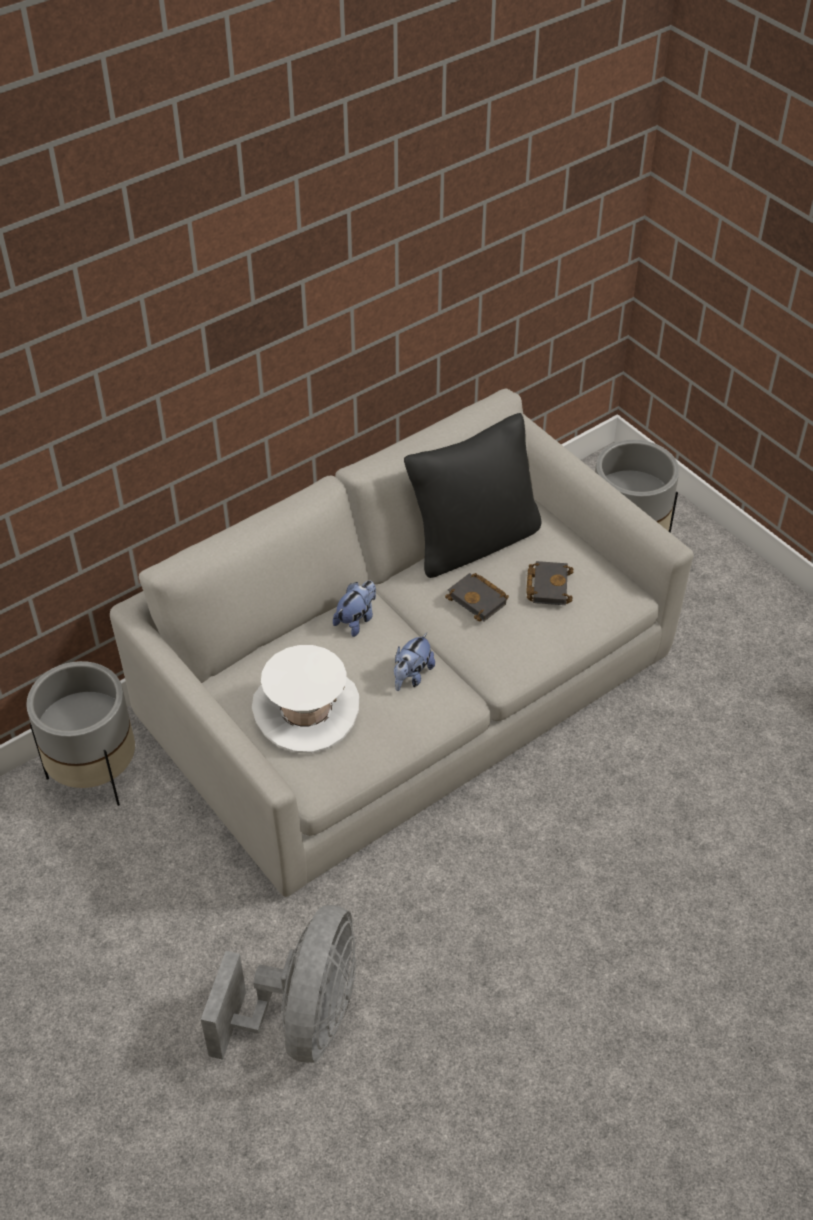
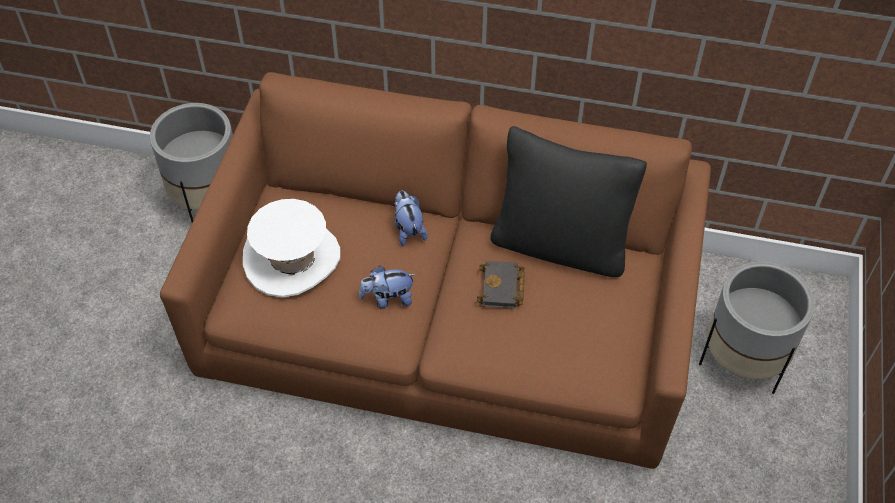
camera: 50 degrees right, 5 degrees up
grey sofa [110,389,694,897] -> brown sofa [160,72,711,469]
grey fan [201,905,356,1063] -> none
plush toy [333,581,376,637] -> plush toy turned 105 degrees counterclockwise [394,191,427,246]
black book [526,561,573,605] -> none

